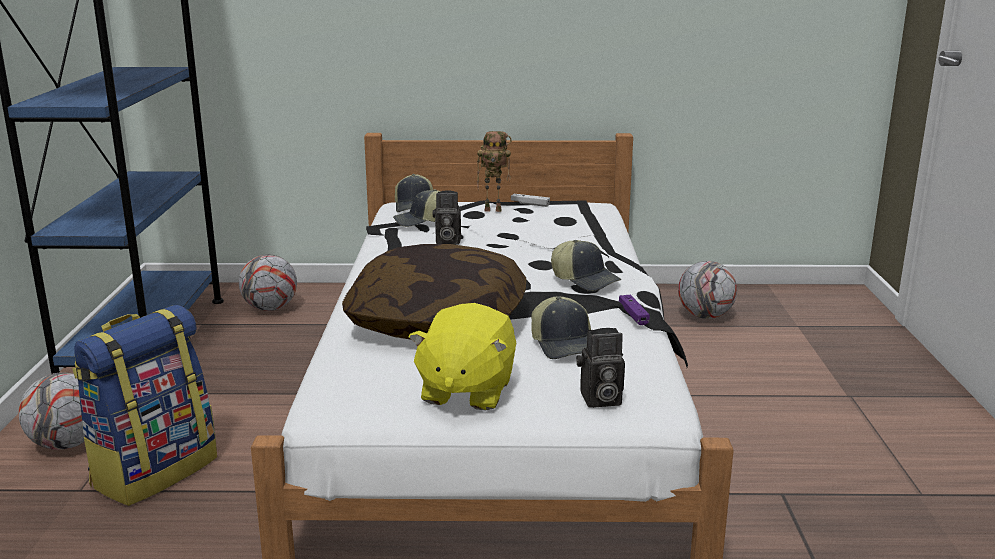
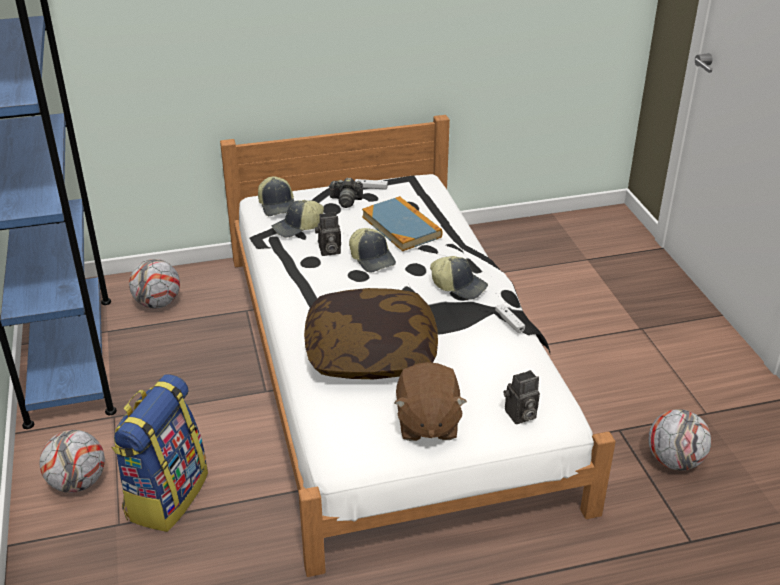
camera: 15 degrees left, 15 degrees up
yellow plush toy [409,303,516,410] -> brown plush toy [394,362,467,441]
toy robot [477,131,512,212] -> camera [328,178,363,208]
cap [531,296,591,359] -> cap moved to [349,228,396,273]
purple game controller [619,295,650,325] -> white game controller [495,304,525,333]
football [678,261,737,319] -> football moved to [648,409,711,470]
none -> book [362,196,443,251]

